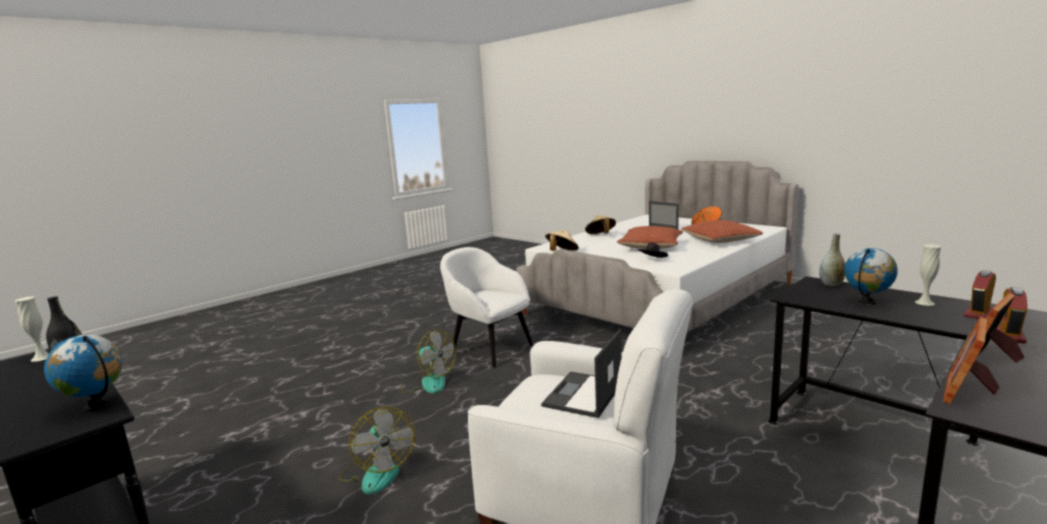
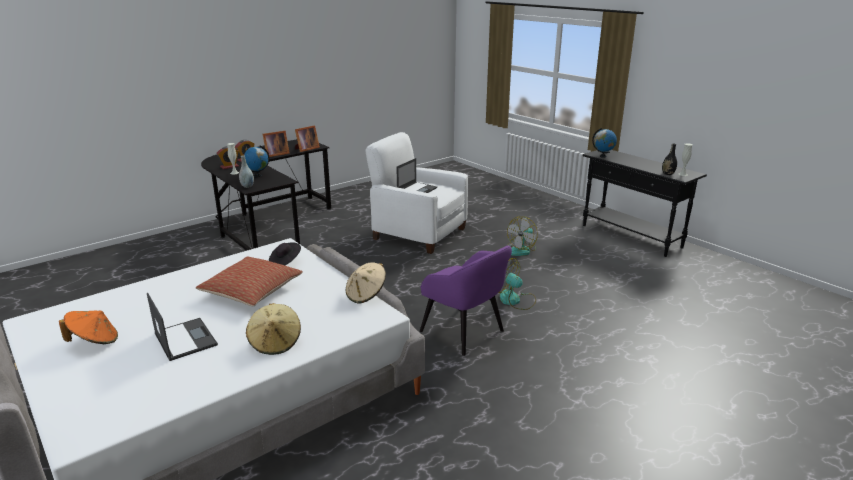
camera: 175 degrees left, 10 degrees up
fan [339,407,415,494] -> fan turned 120 degrees counterclockwise [507,216,538,256]
white armchair [440,247,533,368] -> purple armchair [420,246,512,356]
pillow [681,220,763,243] -> none

